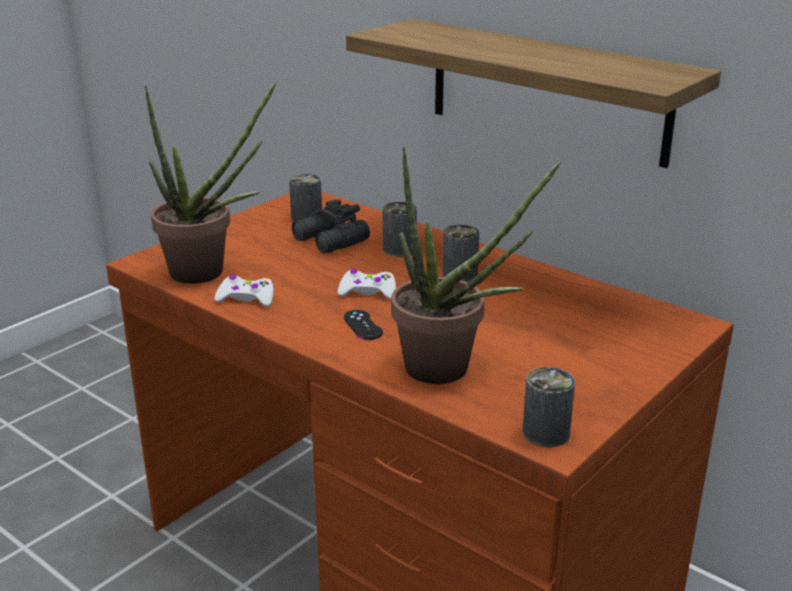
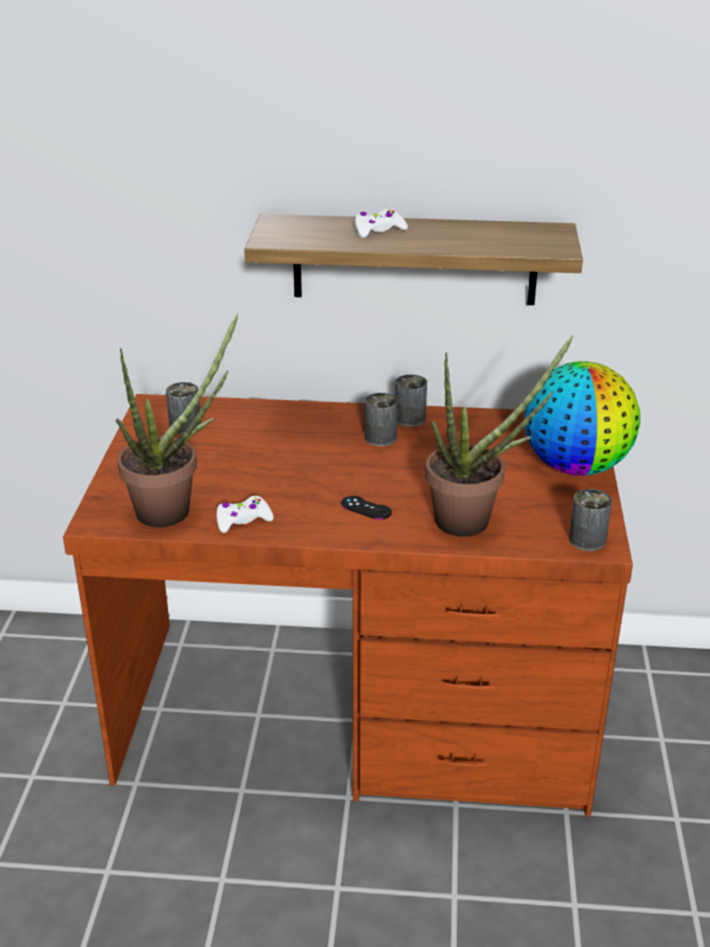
camera: 35 degrees left, 5 degrees up
black binoculars [292,199,370,254] -> none
white game controller [338,269,396,300] -> white game controller moved to [354,209,408,238]
can [383,202,417,257] -> can moved to [395,374,427,427]
none -> globe [524,361,640,476]

